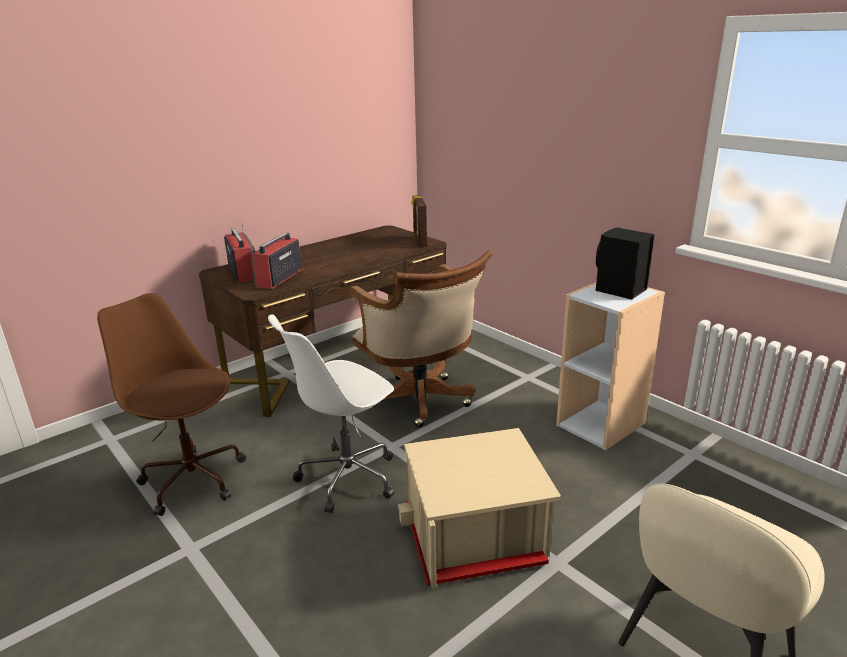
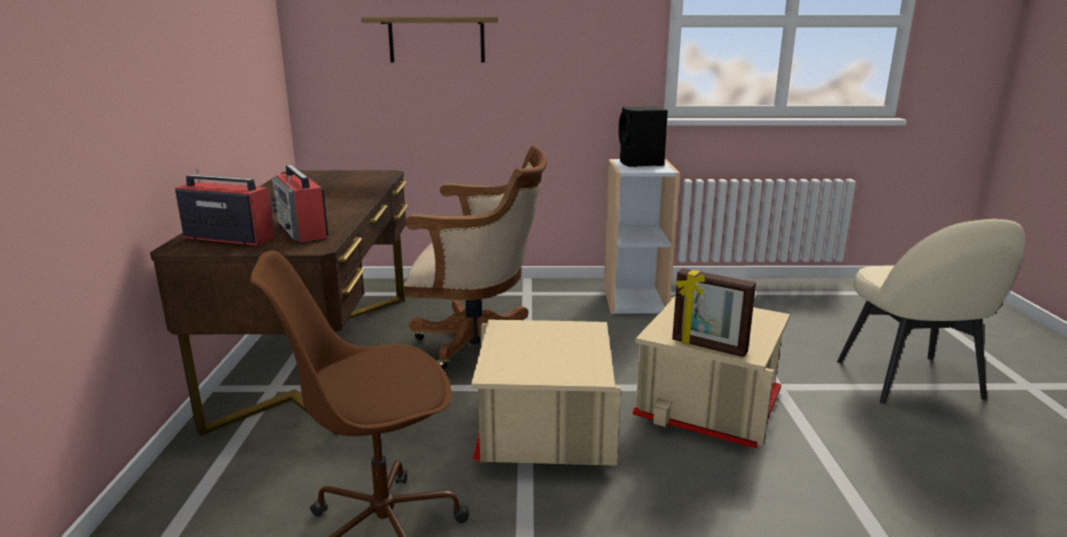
camera: 50 degrees left, 5 degrees down
white office chair [268,314,395,513] -> beige storage box [471,319,621,466]
picture frame [411,195,427,248] -> picture frame moved to [672,268,756,357]
none -> shelf [361,17,500,62]

